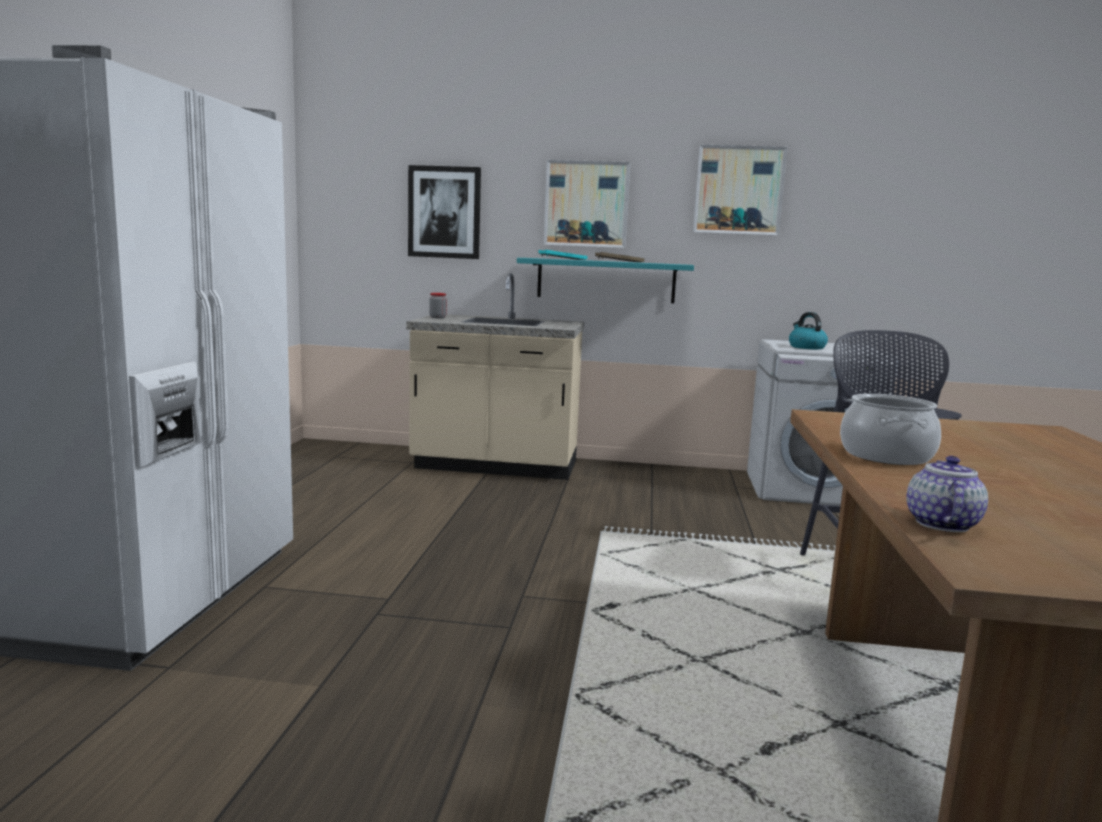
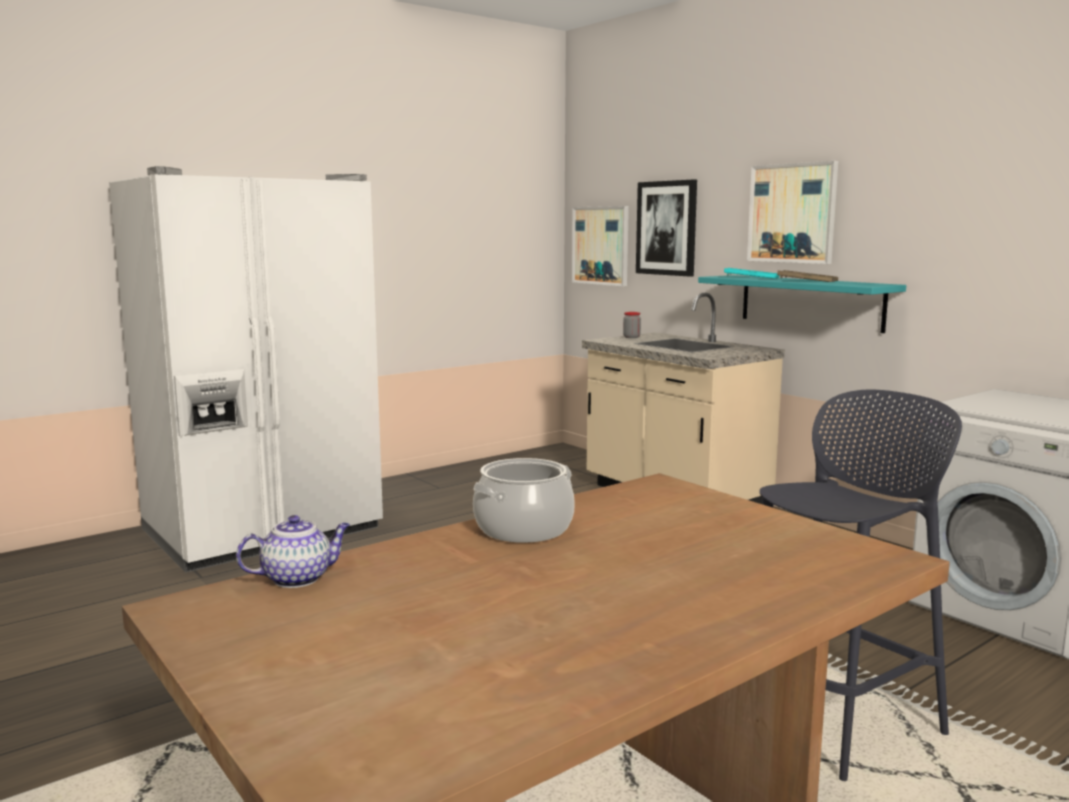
camera: 45 degrees right, 0 degrees up
picture [693,145,788,236] -> picture moved to [572,206,629,287]
kettle [789,312,828,350] -> none

